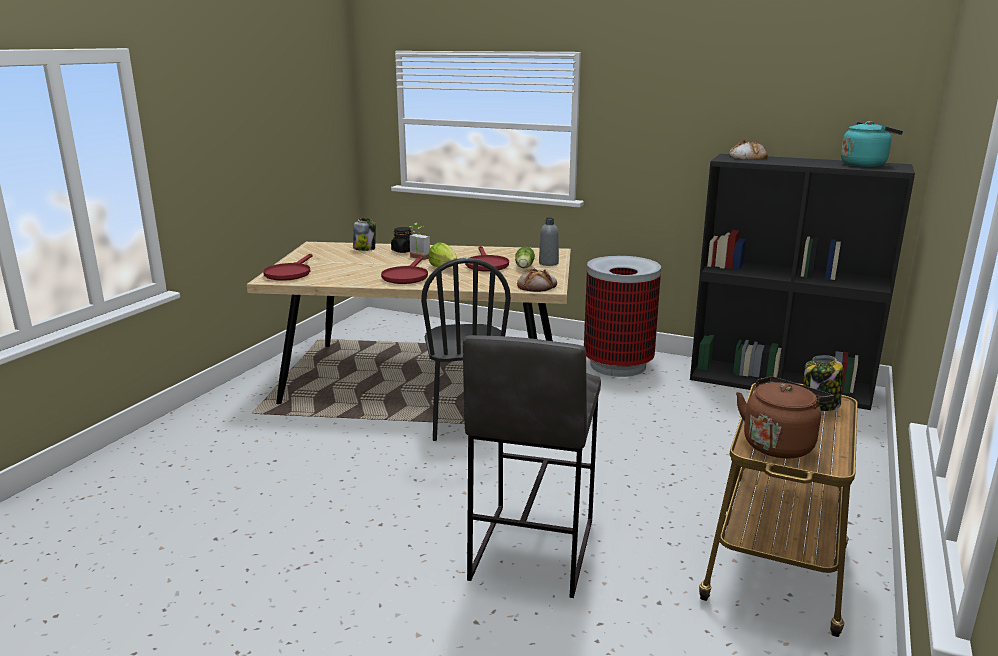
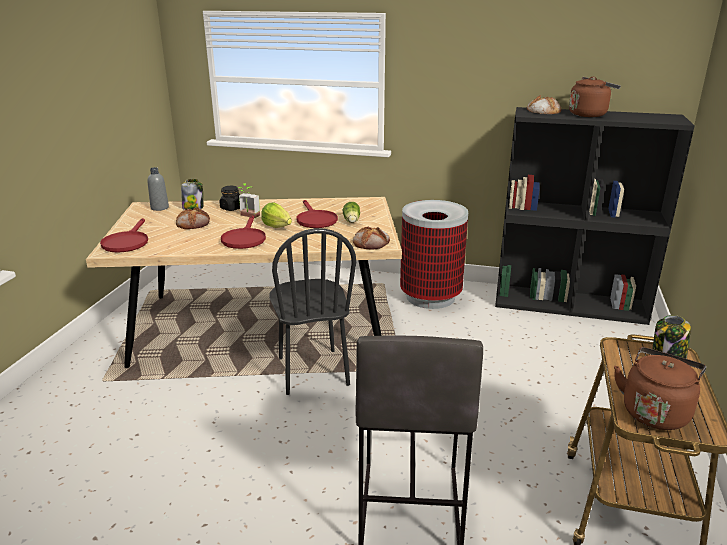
camera: 10 degrees left, 5 degrees up
grey bottle [539,217,559,266] -> grey bottle moved to [148,167,169,211]
turquoise kettle [841,121,903,167] -> none
none -> bread [176,207,210,229]
none -> brown kettle [569,77,621,117]

